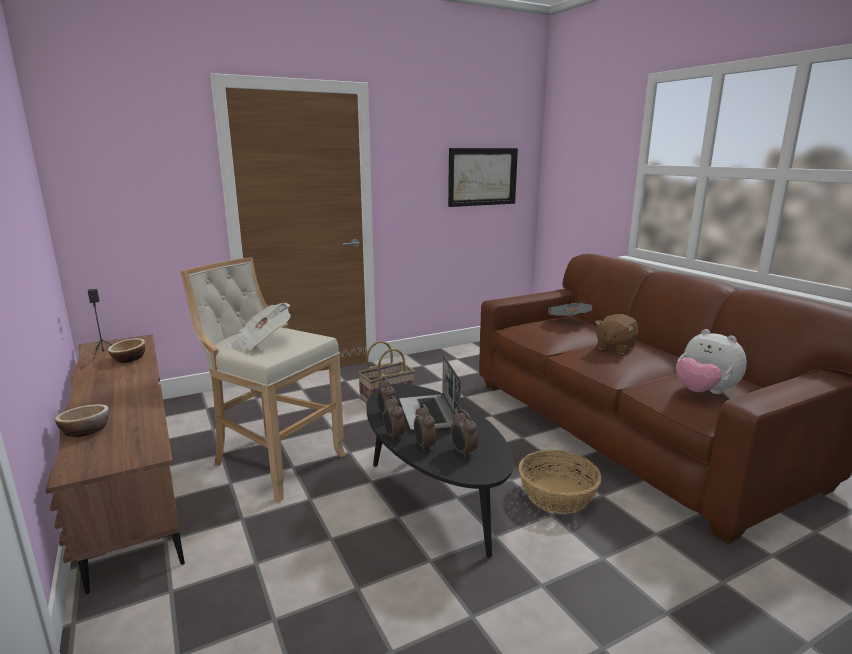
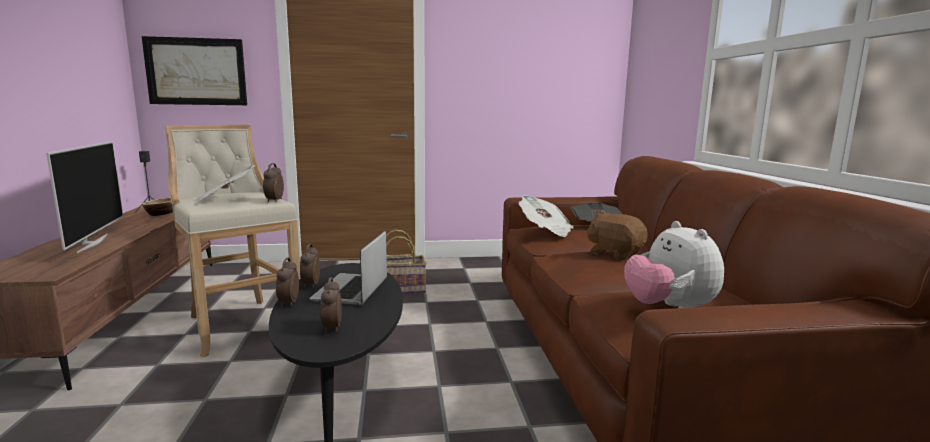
camera: 20 degrees right, 5 degrees down
bowl [55,404,109,437] -> none
alarm clock [414,404,436,452] -> alarm clock moved to [263,163,284,203]
picture [448,148,518,207] -> picture moved to [142,36,247,105]
basket [519,450,601,514] -> none
brown plush toy [595,314,638,354] -> brown plush toy turned 75 degrees clockwise [587,213,648,260]
none -> television [46,141,123,253]
none -> newspaper [519,195,574,237]

